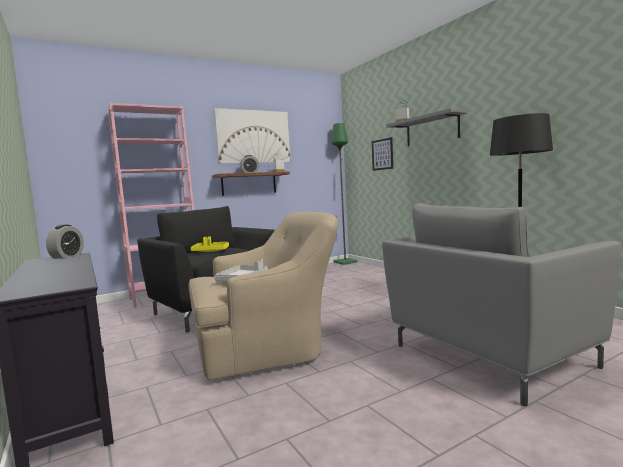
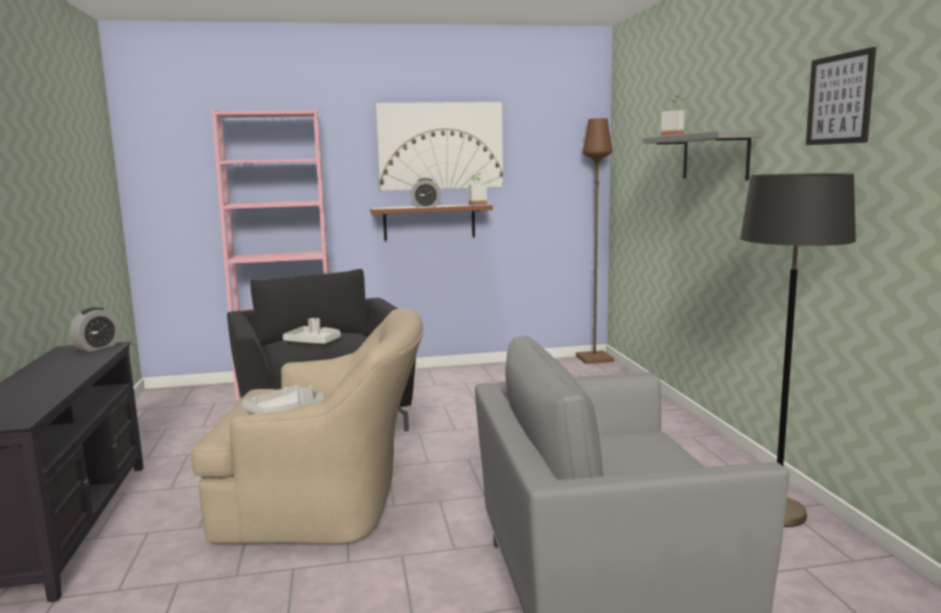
camera: 20 degrees right, 5 degrees up
yellow tray [191,236,229,252] -> grey tray [283,318,341,344]
green floor lamp [331,123,357,265] -> brown floor lamp [576,118,614,364]
picture [372,137,393,171] -> picture moved to [806,47,876,145]

